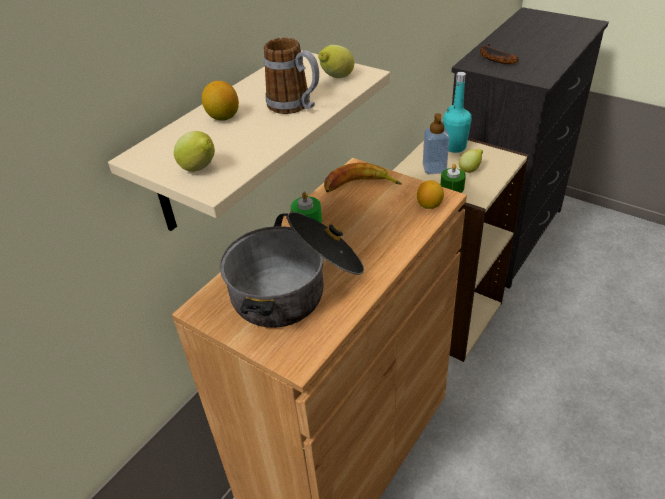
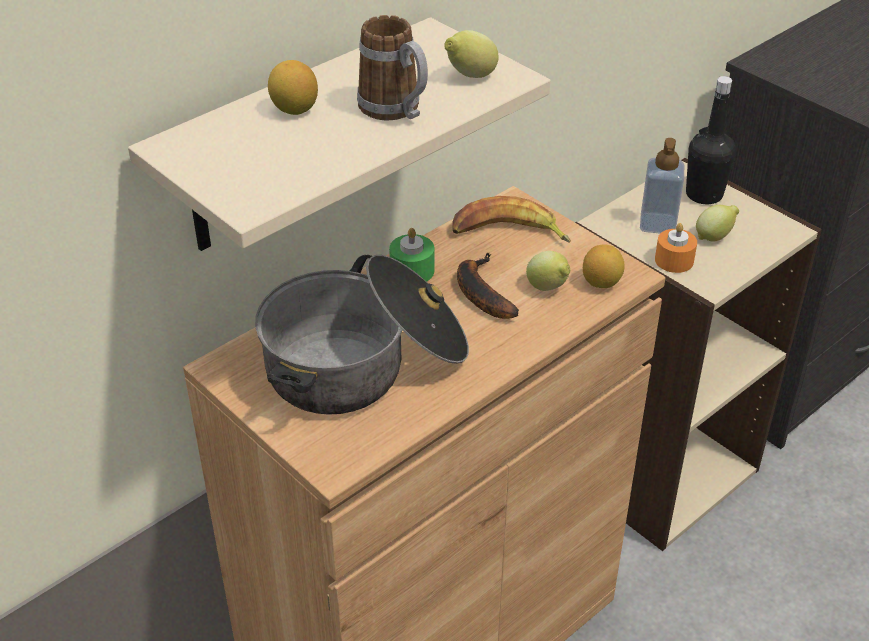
camera: 10 degrees right, 0 degrees up
lemon [174,131,215,172] -> lemon moved to [526,251,570,291]
green candle [440,164,466,193] -> orange candle [655,223,697,273]
turquoise bottle [443,72,472,153] -> black bottle [686,76,736,204]
banana [480,44,519,64] -> banana moved to [457,253,519,319]

